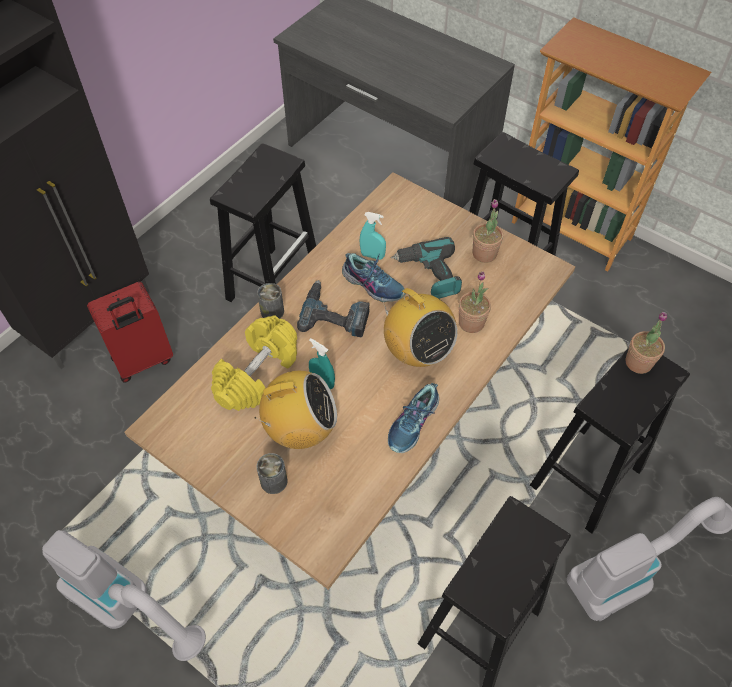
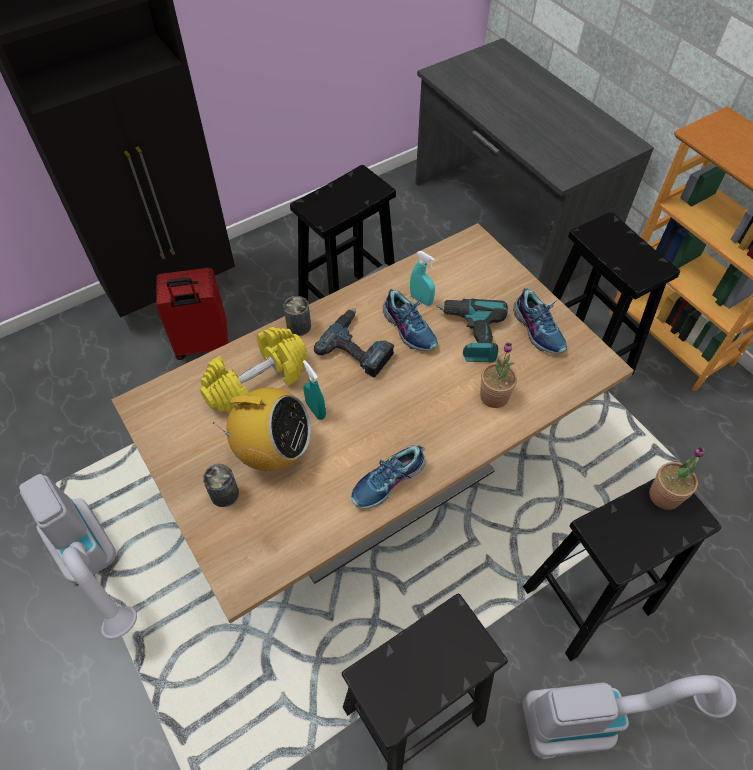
camera: 20 degrees right, 0 degrees up
radio [381,288,458,367] -> none
potted plant [473,199,503,263] -> shoe [513,288,567,354]

